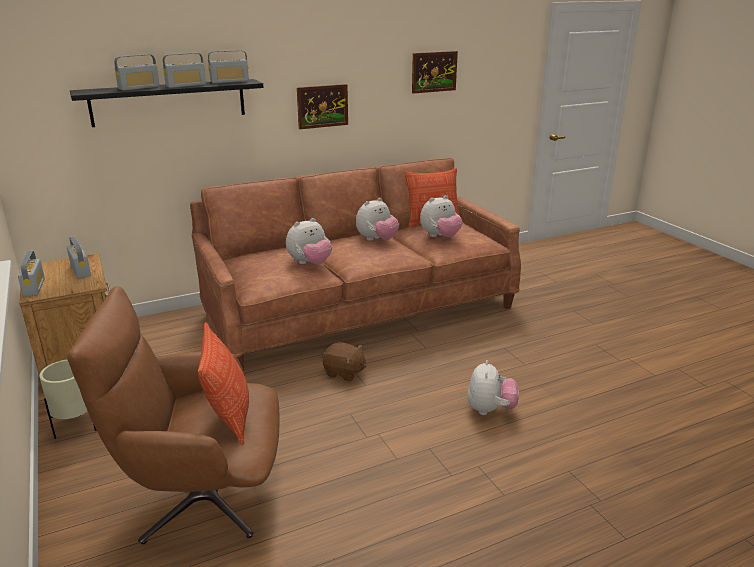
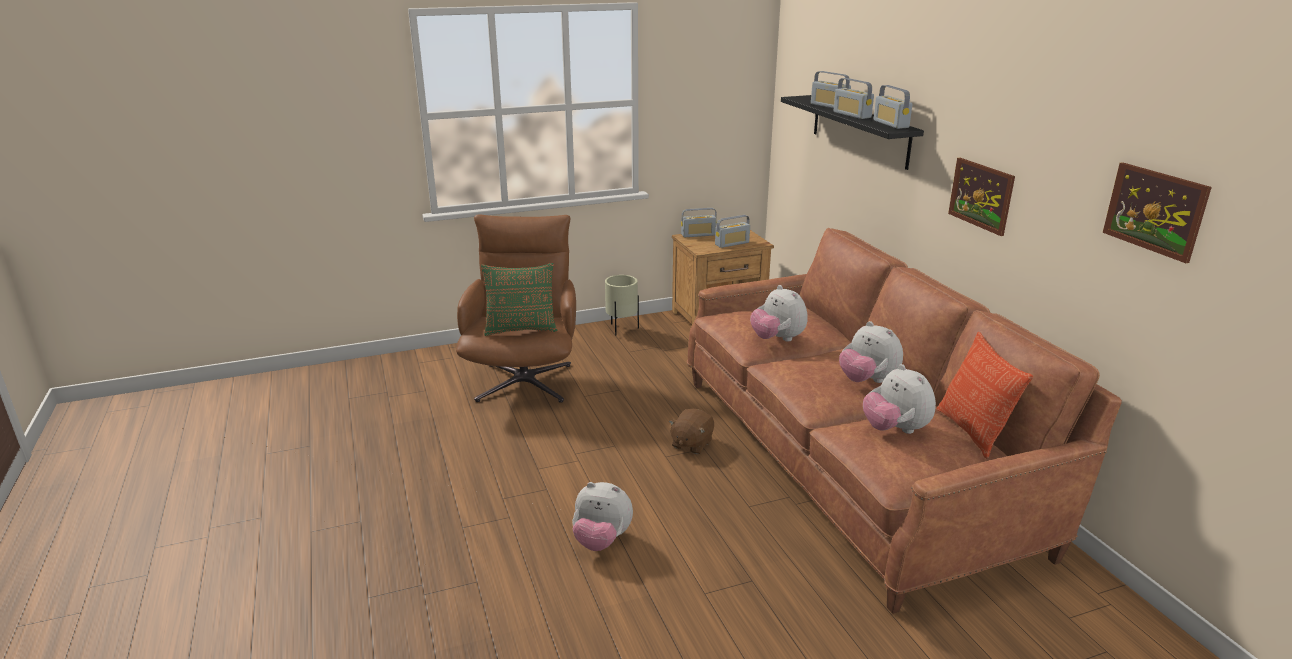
camera: 95 degrees right, 0 degrees up
orange pillow [198,322,249,445] -> green pillow [481,263,558,336]

